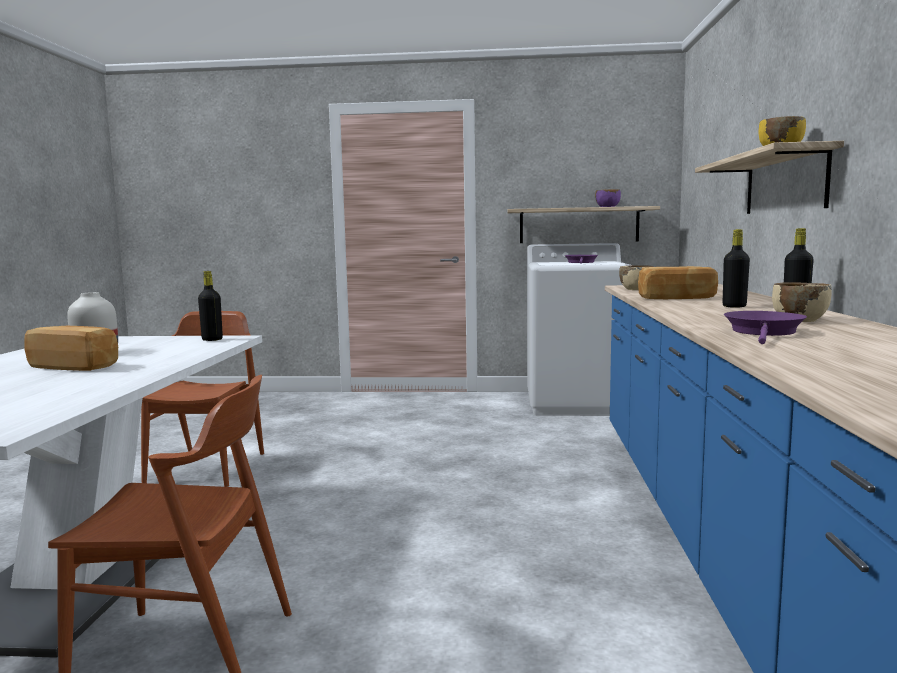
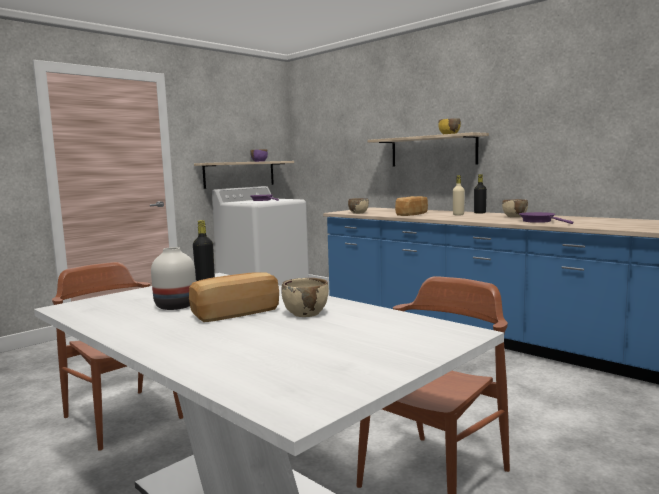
camera: 50 degrees left, 0 degrees up
black bottle [723,229,750,308] -> beige bottle [453,175,465,216]
none -> beige bowl [282,278,328,317]

